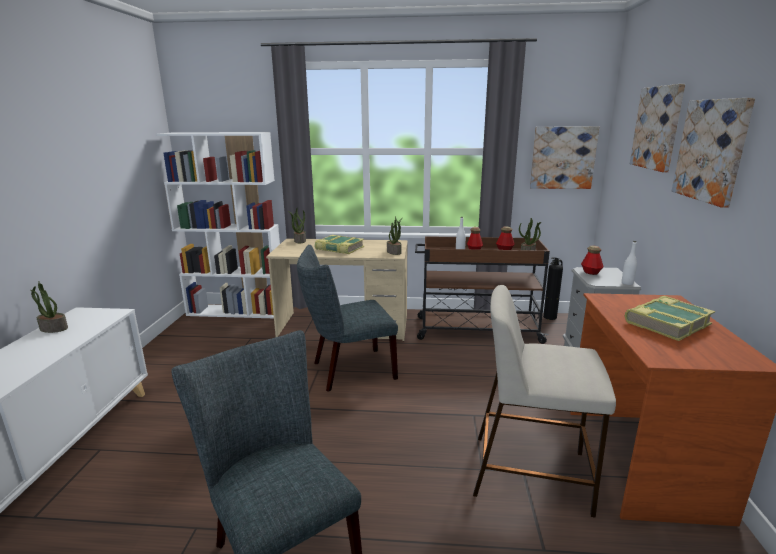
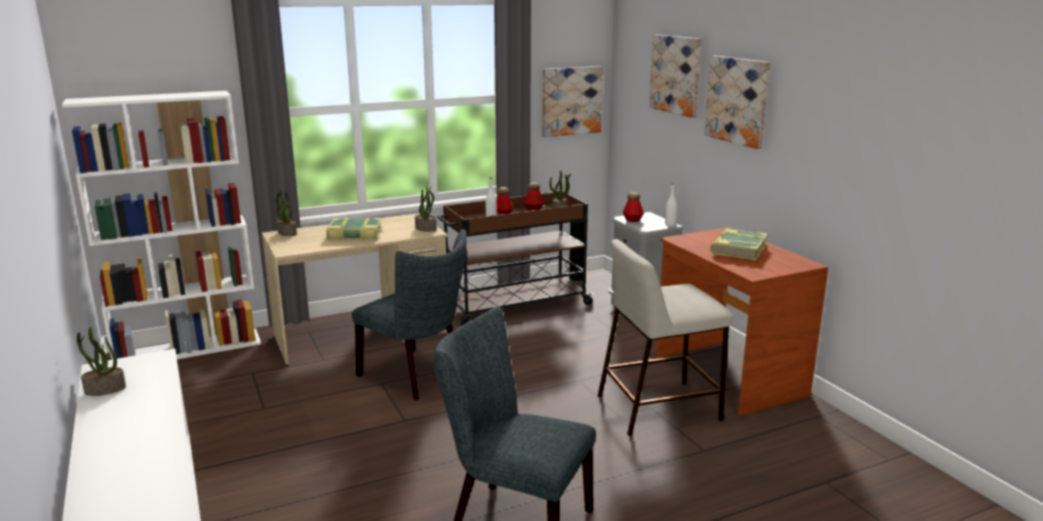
camera: 30 degrees left, 0 degrees up
grey chair [297,245,398,392] -> grey chair turned 90 degrees counterclockwise [352,229,467,400]

